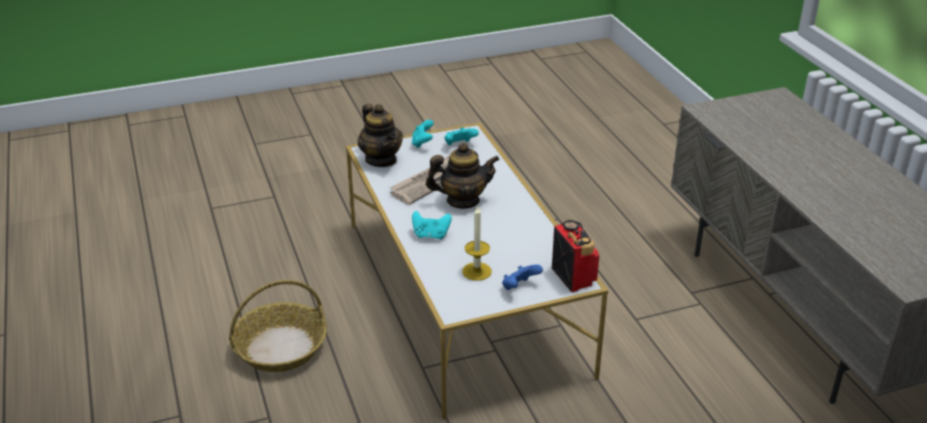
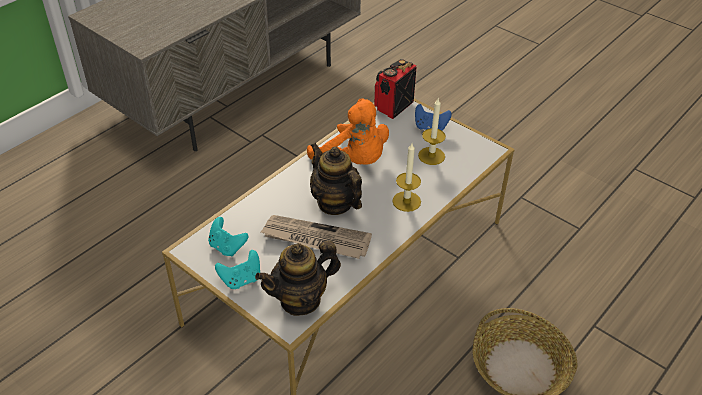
camera: 120 degrees left, 10 degrees up
teapot [358,104,403,167] -> teapot turned 150 degrees counterclockwise [255,240,341,316]
turquoise game controller [412,211,452,240] -> candle [392,143,421,212]
none -> orange plush toy [307,98,389,165]

